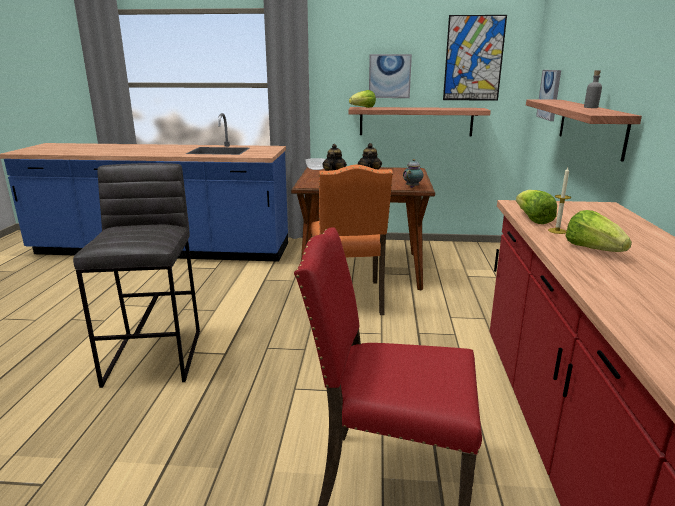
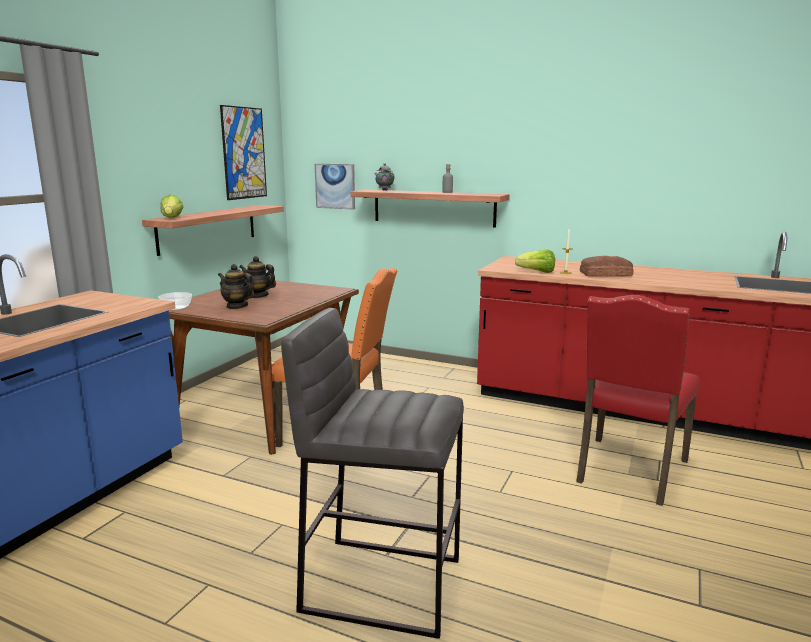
camera: 70 degrees left, 5 degrees down
picture [369,54,412,98] -> none
teapot [403,159,423,188] -> teapot moved to [374,163,395,191]
lettuce [565,210,632,252] -> bread [580,256,633,277]

